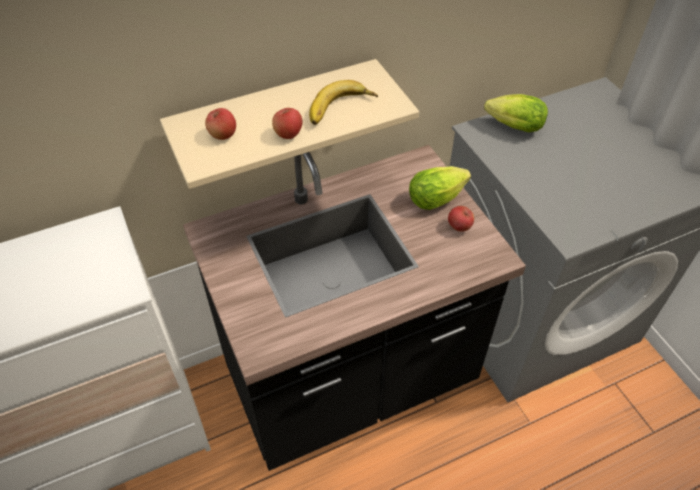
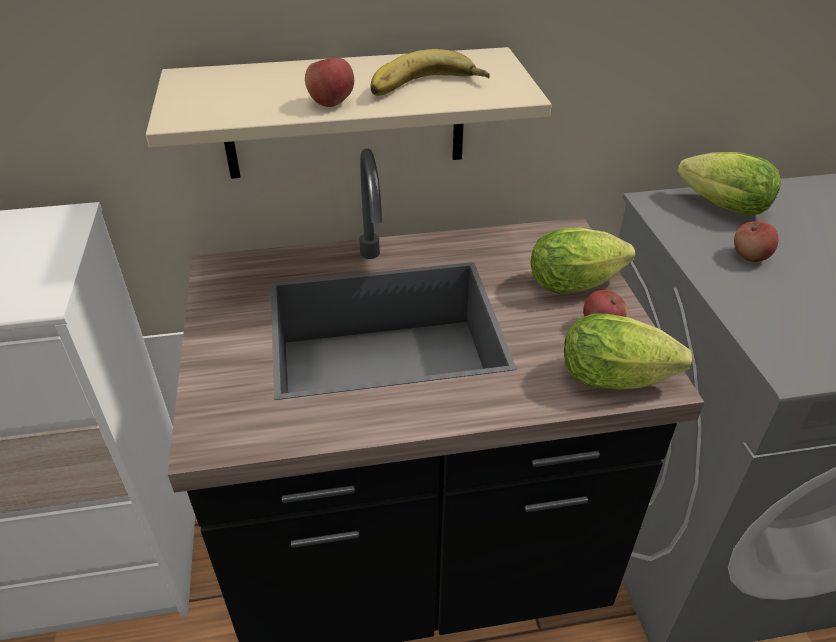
camera: 15 degrees right, 10 degrees down
apple [205,108,236,140] -> apple moved to [734,221,778,262]
none -> lettuce [564,313,692,389]

